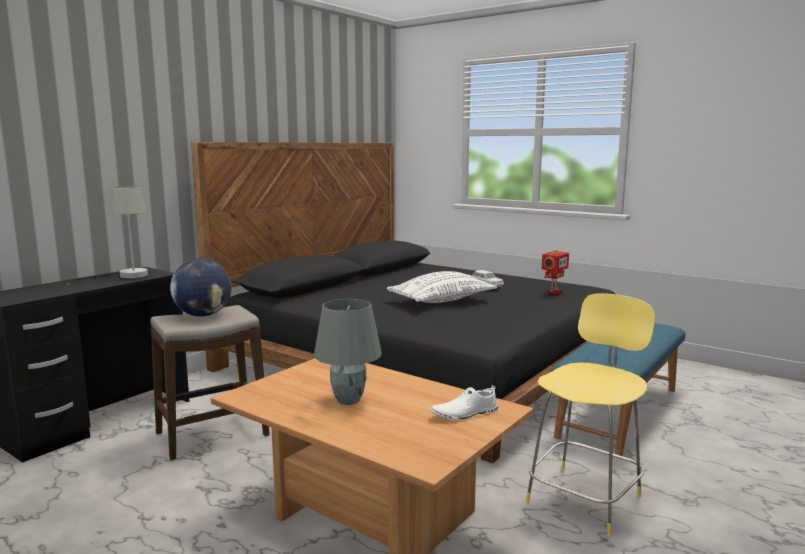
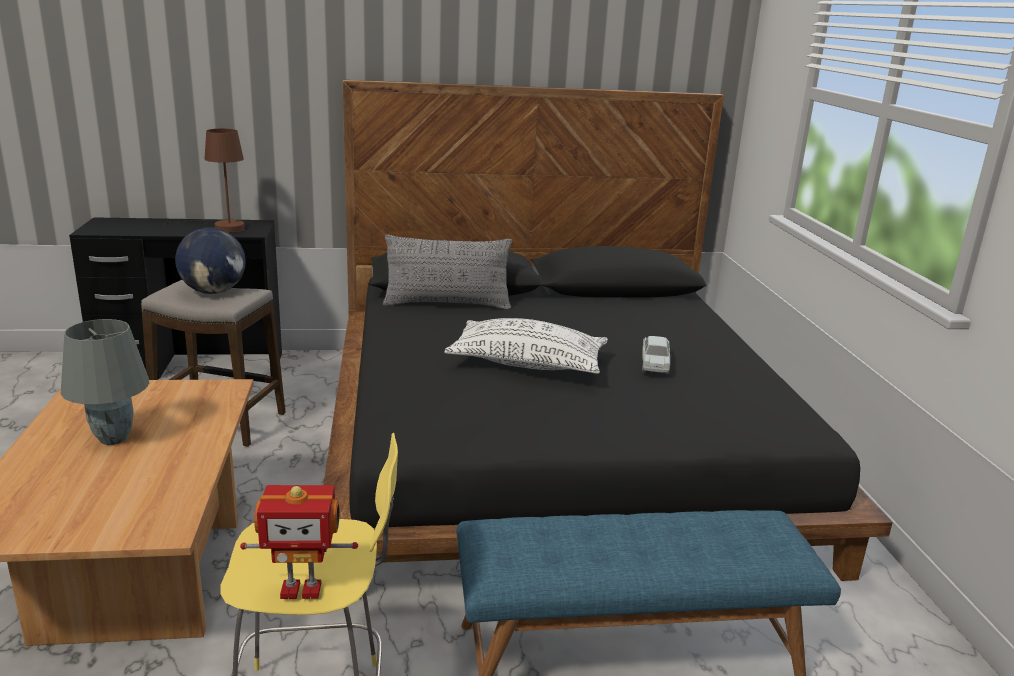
camera: 45 degrees right, 10 degrees up
grey table lamp [68,186,148,285] -> brown table lamp [164,129,245,233]
white shoe [430,385,498,420] -> none
toy robot [542,249,569,294] -> toy robot moved to [240,485,358,599]
none -> grey pillow [383,234,512,309]

